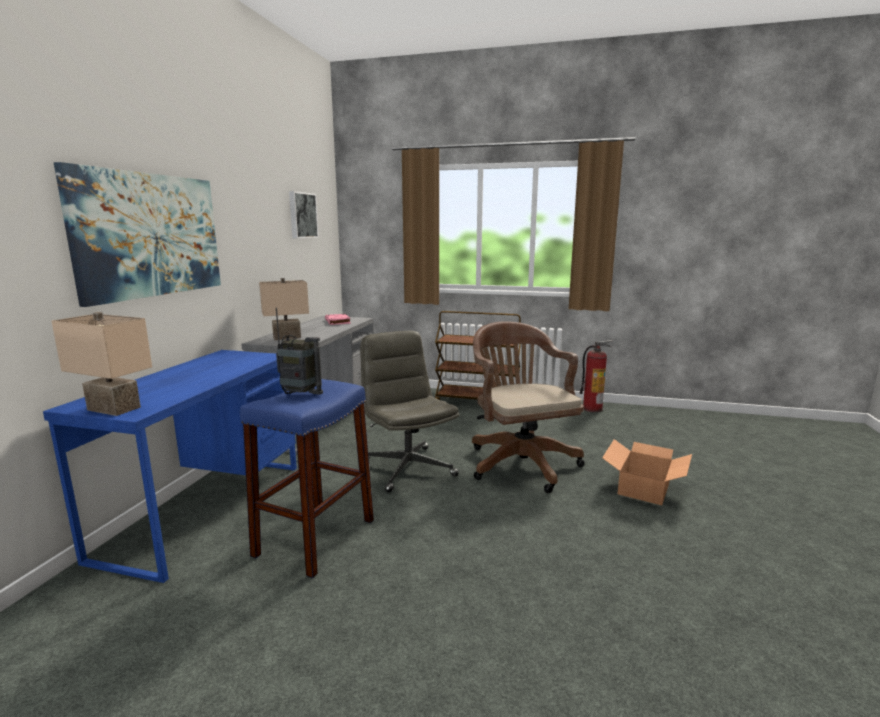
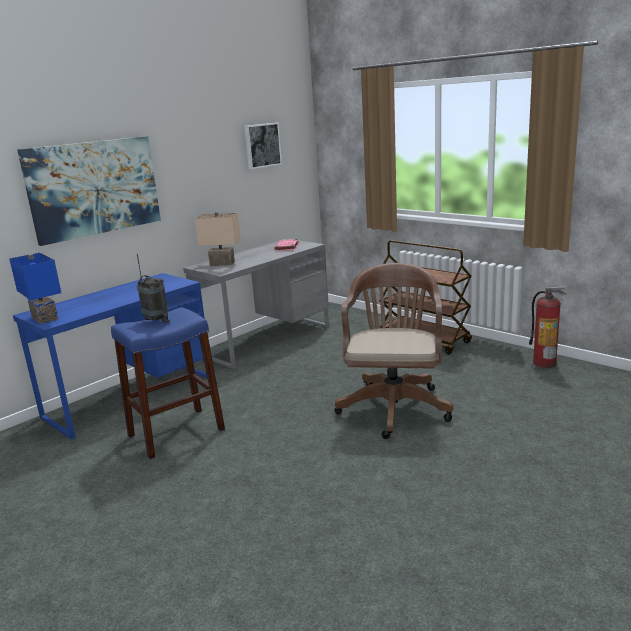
camera: 30 degrees right, 5 degrees up
beige table lamp [52,312,152,416] -> blue table lamp [9,253,61,324]
grey office chair [360,330,460,493] -> none
cardboard box [602,439,692,505] -> none

